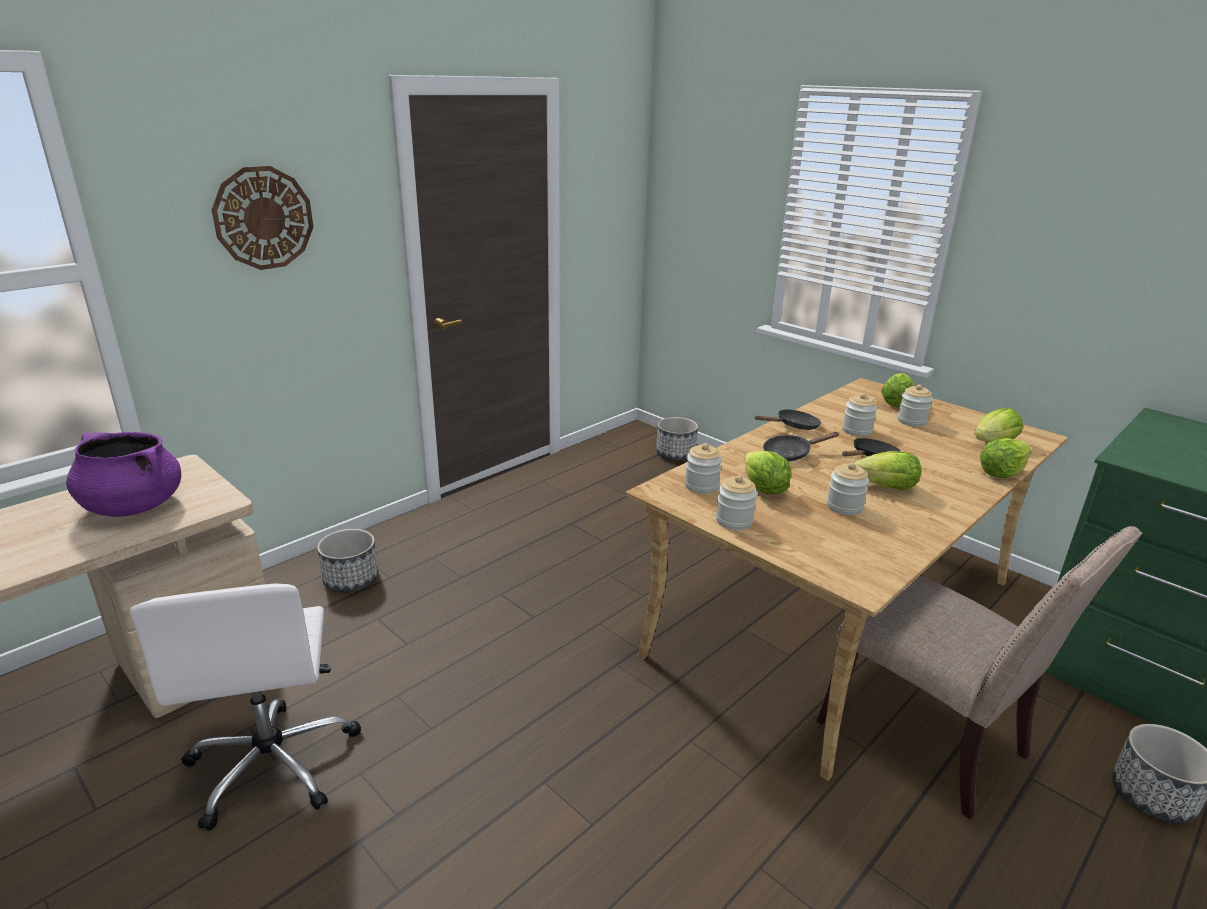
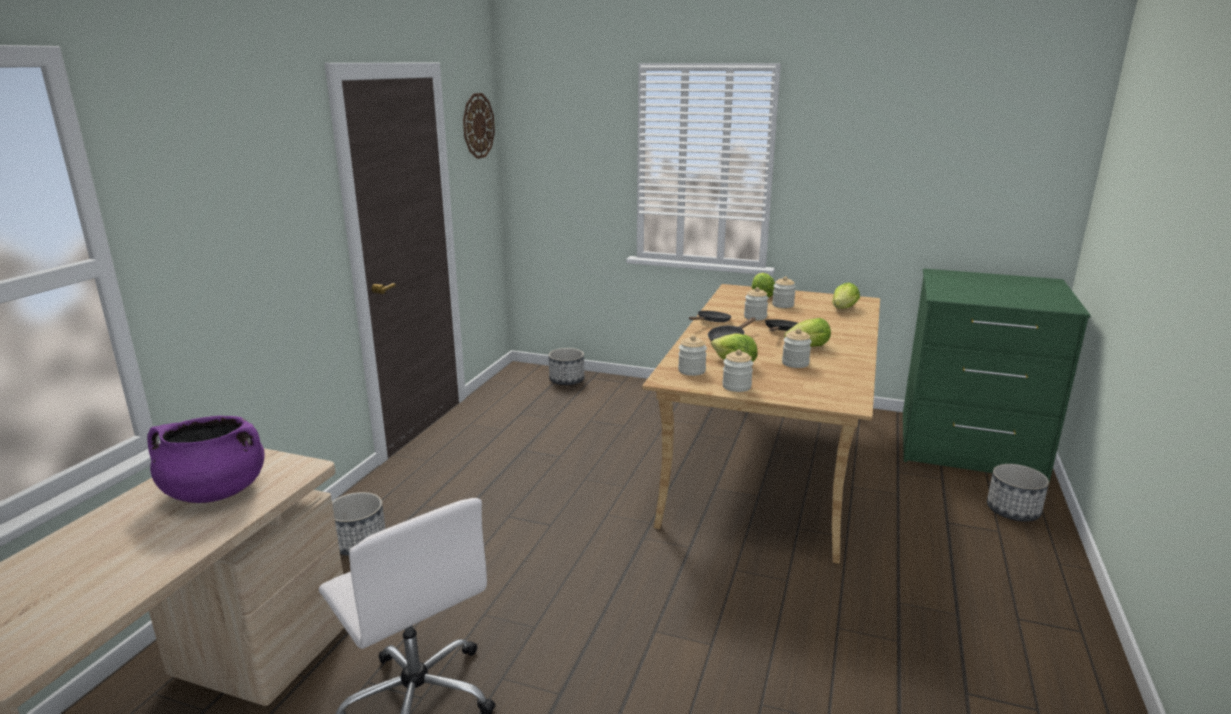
camera: 25 degrees left, 5 degrees down
wall clock [212,166,314,270] -> wall clock moved to [463,93,495,159]
beige chair [816,526,1143,819] -> none
lettuce [980,438,1032,478] -> none

